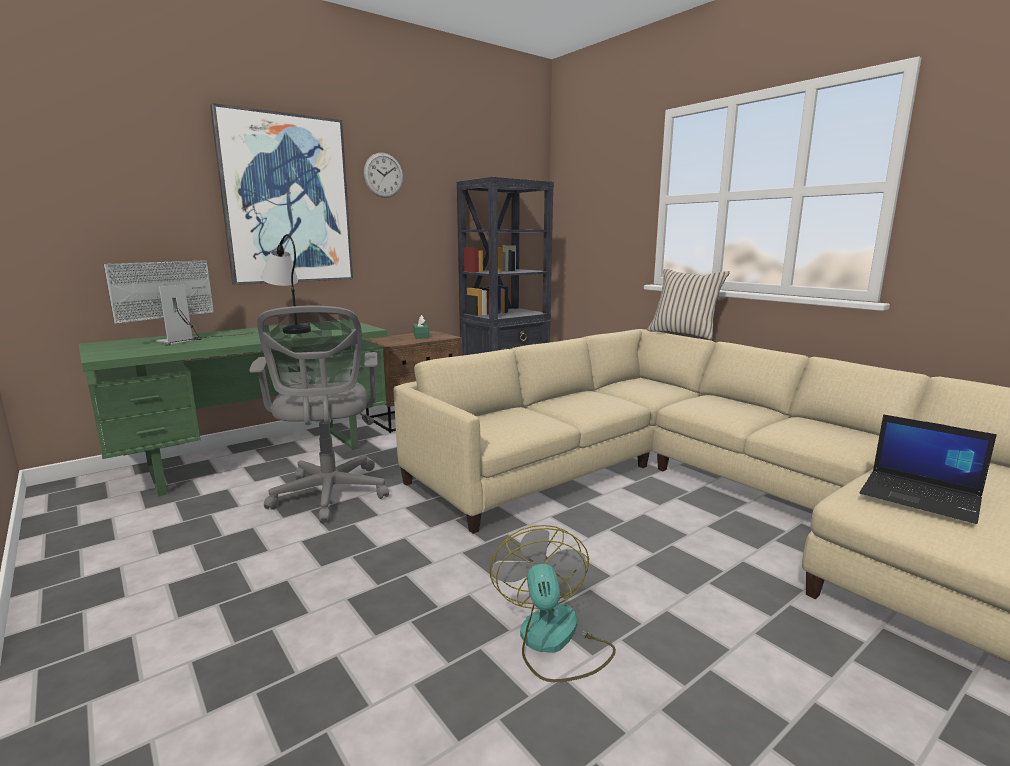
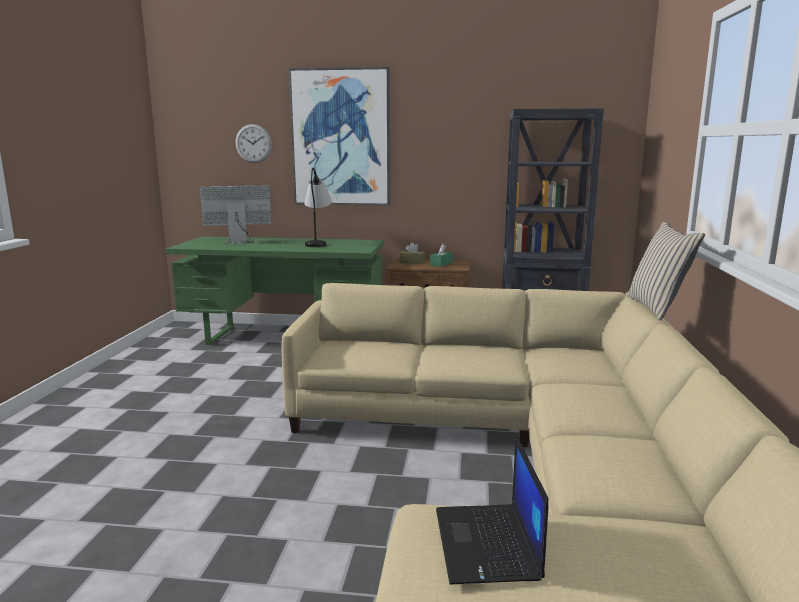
camera: 45 degrees right, 0 degrees up
grey office chair [249,305,389,523] -> none
wall clock [364,153,403,198] -> wall clock moved to [235,124,272,163]
fan [490,525,616,682] -> none
none -> brown tissue box [400,242,425,264]

